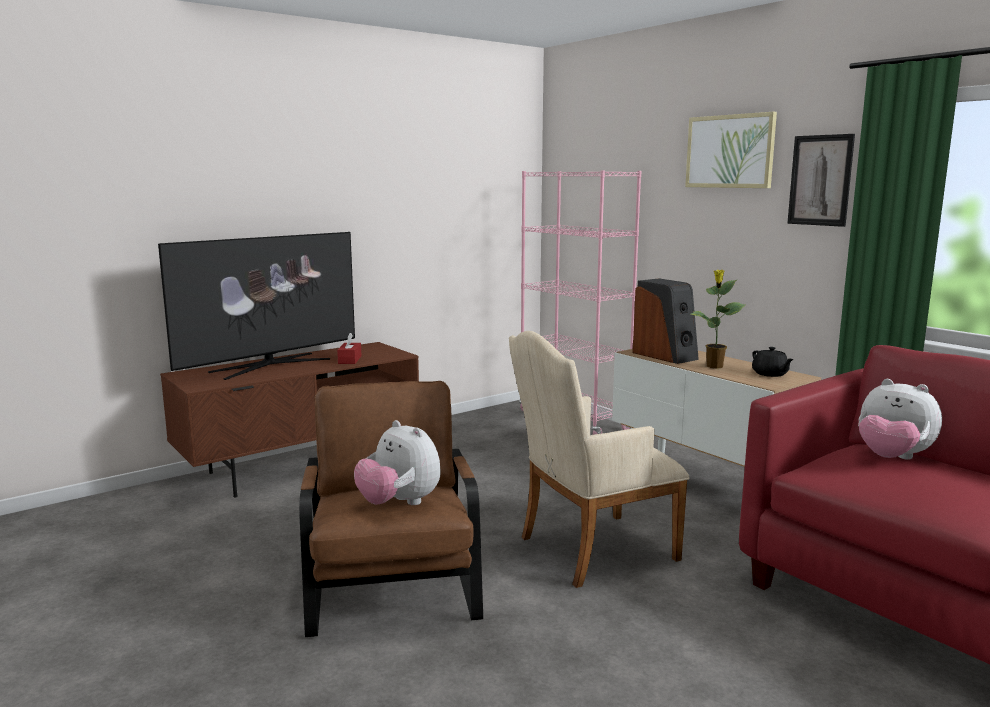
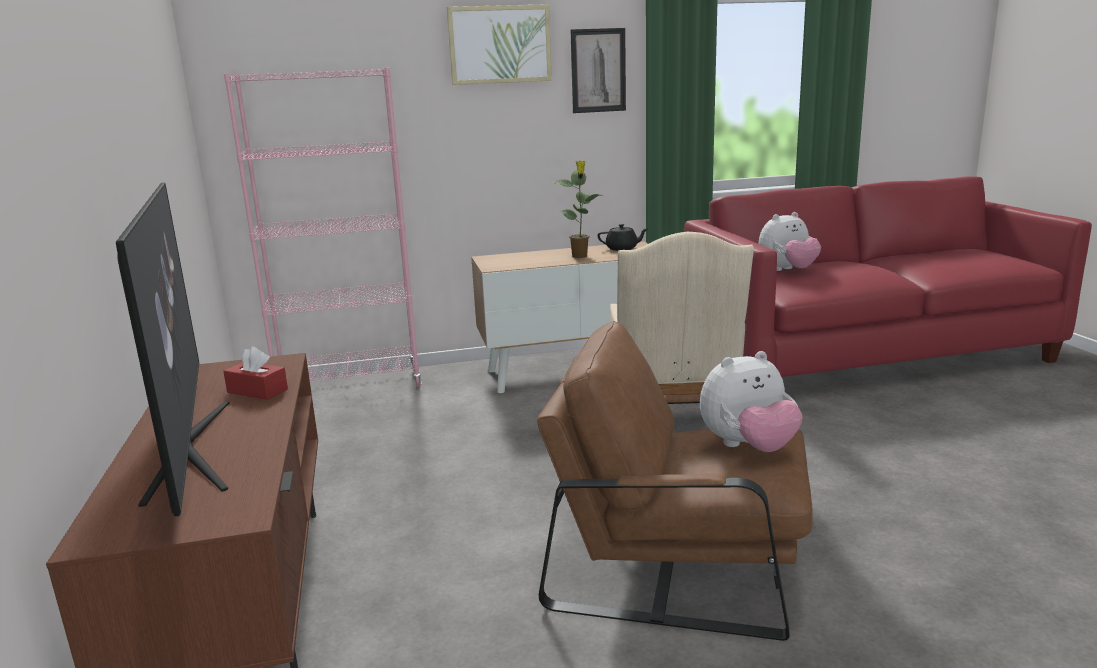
camera: 65 degrees left, 5 degrees up
speaker [632,278,699,364] -> none

